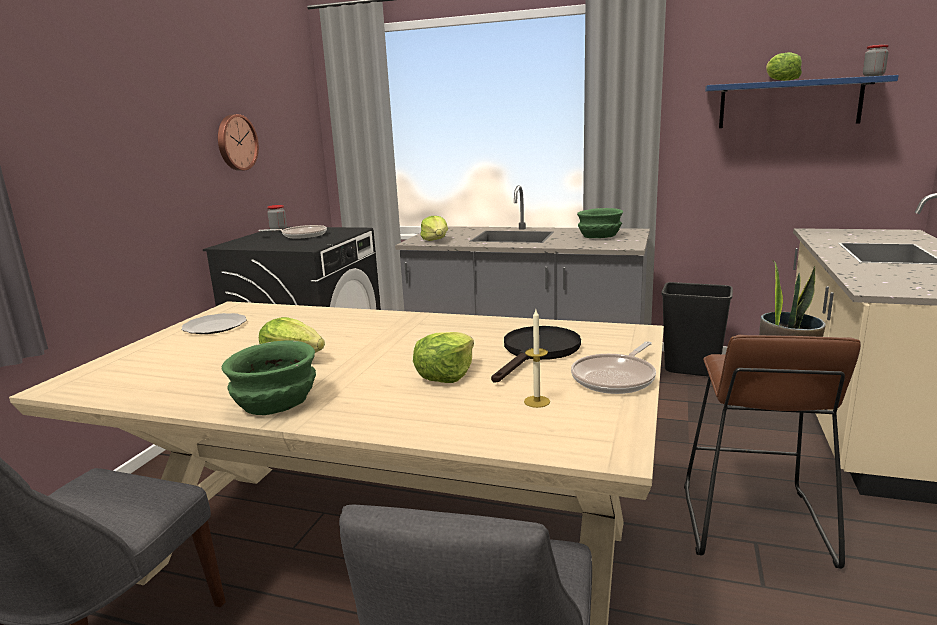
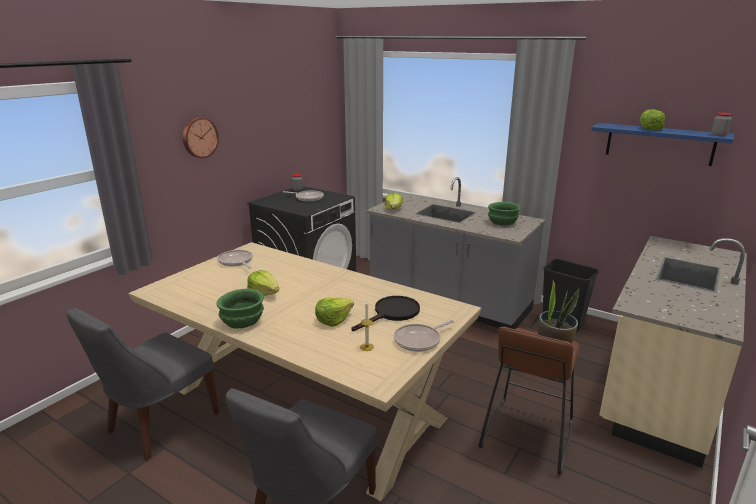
camera: 15 degrees right, 5 degrees up
plate [181,313,247,334] -> frying pan [217,250,253,268]
wall clock [218,114,259,171] -> wall clock moved to [183,117,219,158]

